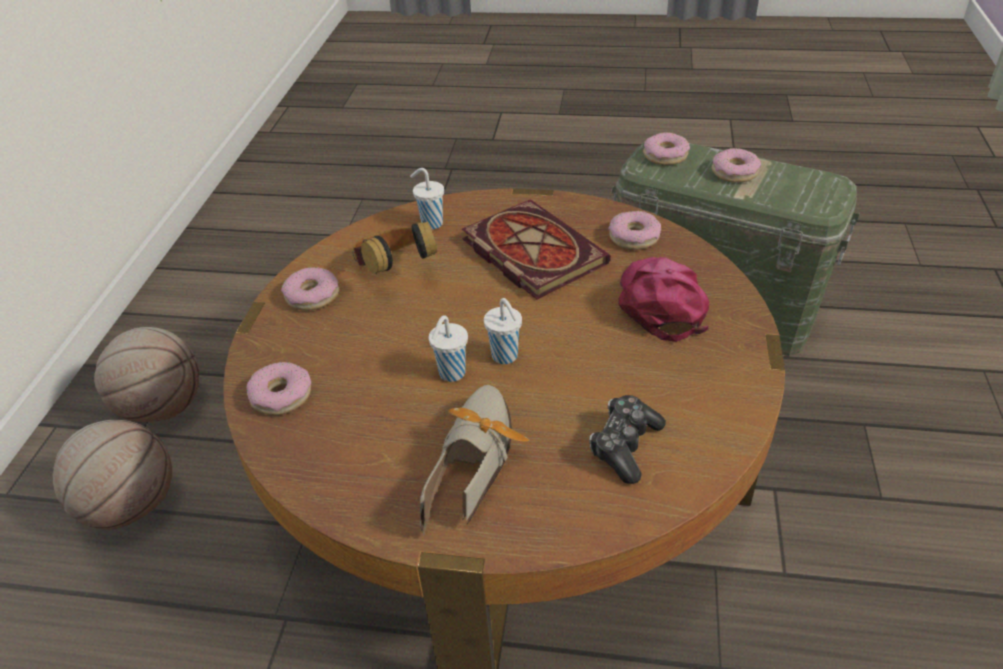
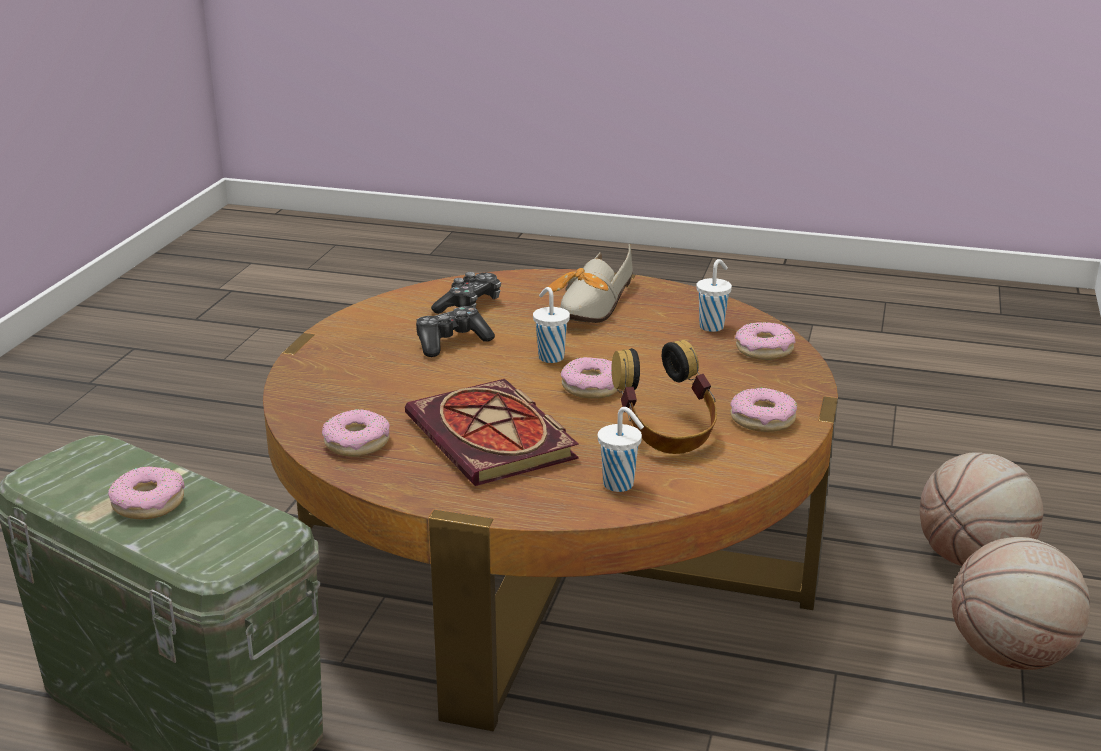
camera: 175 degrees left, 15 degrees down
white cup [429,315,468,382] -> white cup moved to [696,259,732,332]
pink cap [618,257,709,342] -> none
donut [643,132,690,165] -> donut moved to [561,357,619,399]
none -> game controller [416,306,495,357]

